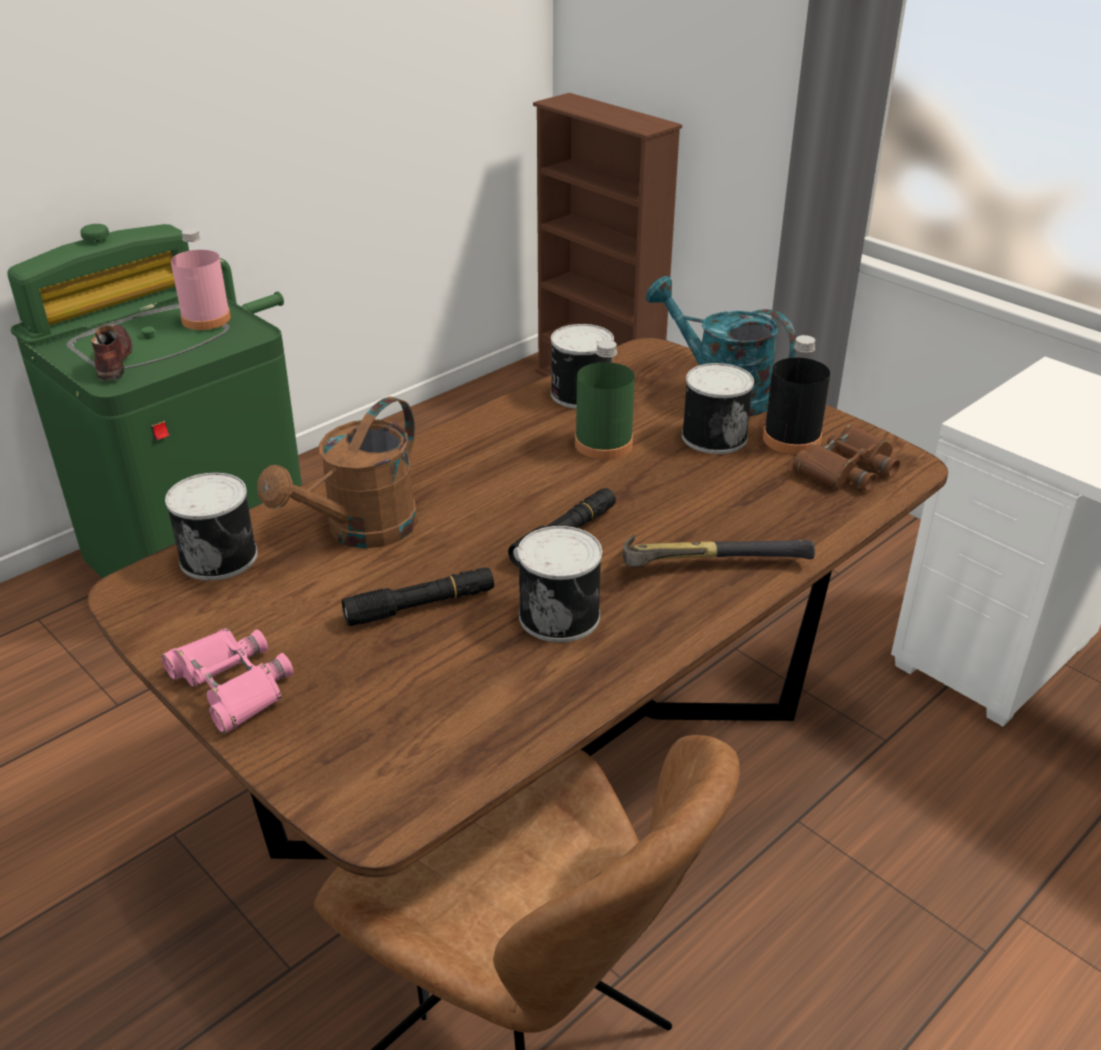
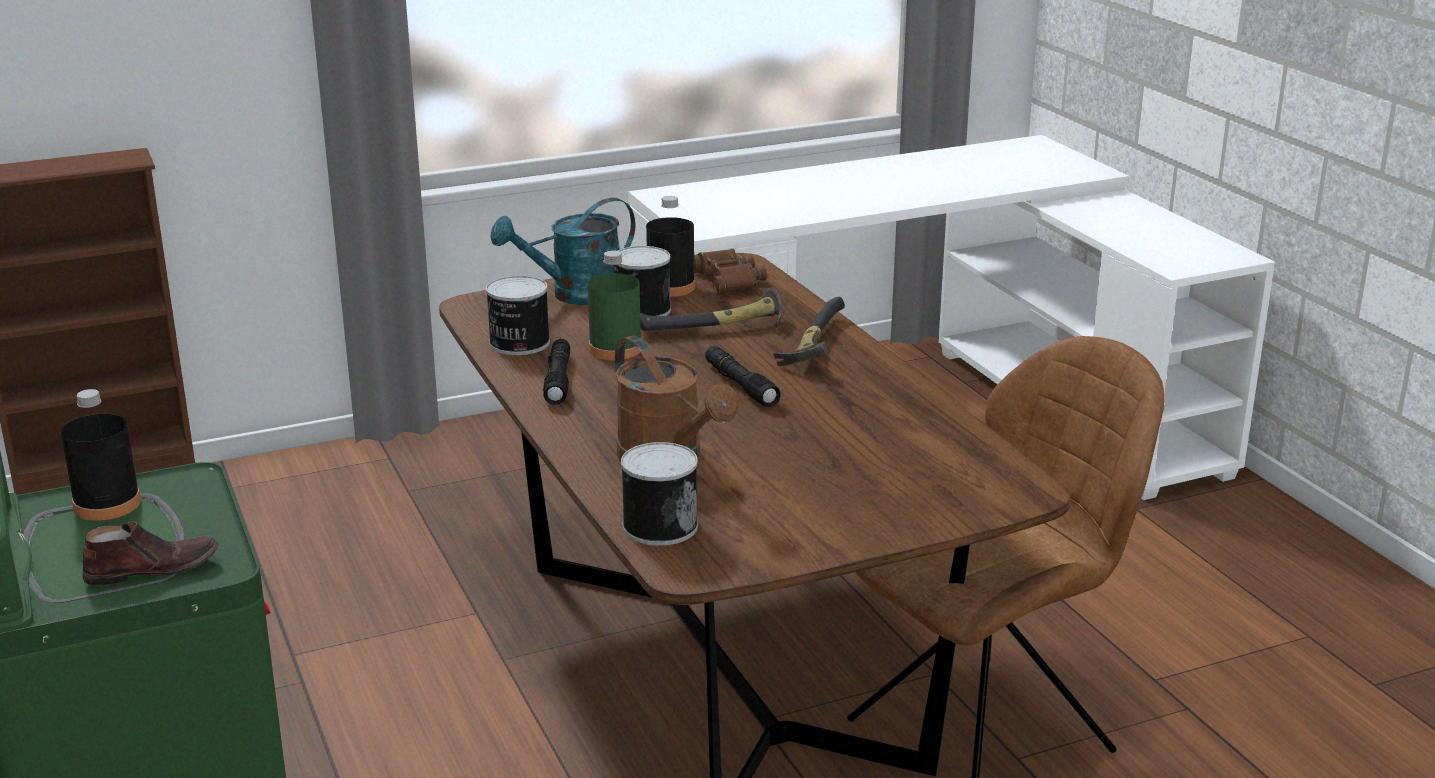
camera: 70 degrees left, 10 degrees down
brown shoe [91,325,133,380] -> brown shoe turned 150 degrees clockwise [83,521,219,585]
pink binoculars [161,628,294,734] -> none
pink bottle [171,229,231,330] -> black bottle [61,389,141,521]
black flashlight [342,567,494,626] -> black flashlight moved to [543,339,570,405]
can [518,526,602,642] -> none
none -> hammer [640,287,782,333]

